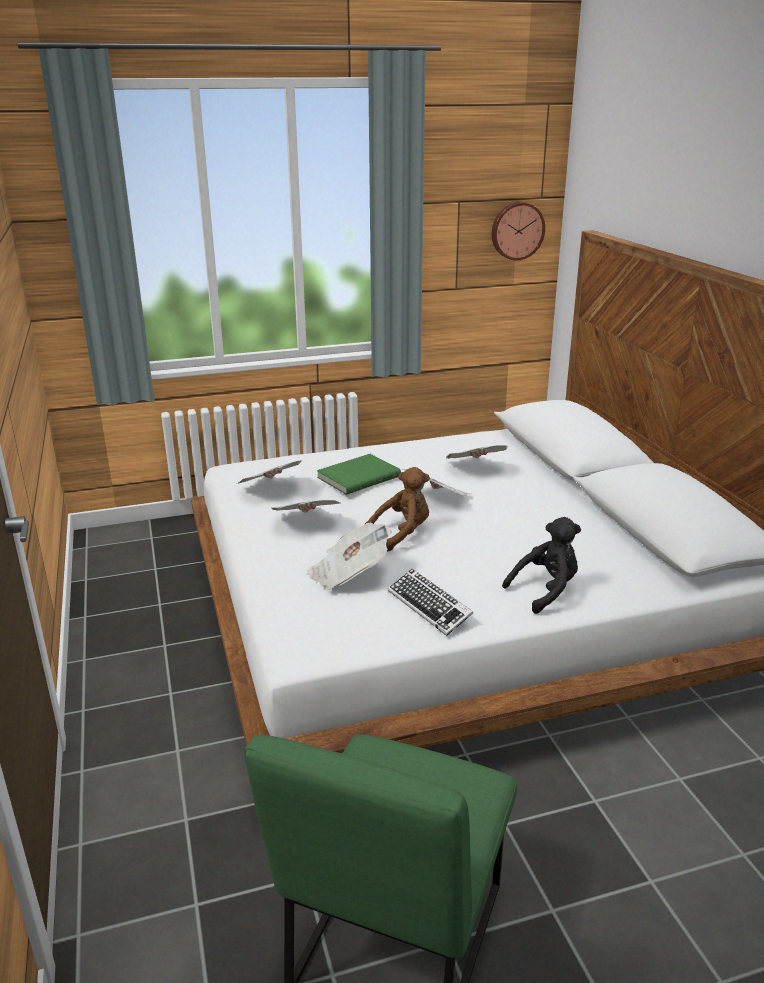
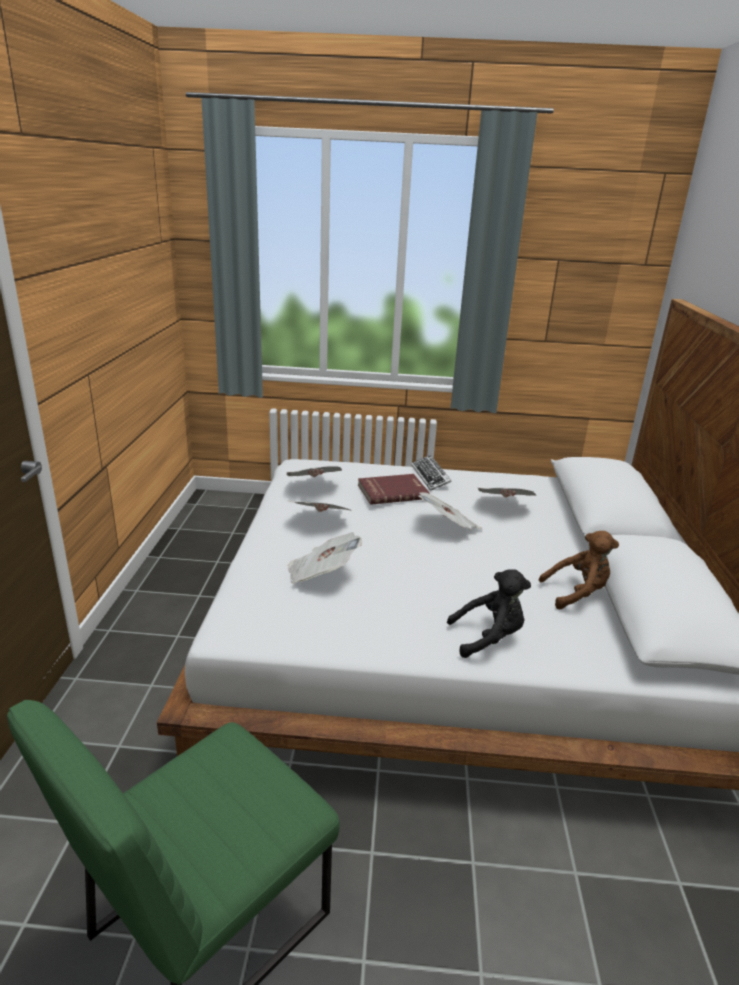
camera: 20 degrees right, 0 degrees up
green book [317,454,401,495] -> red book [358,474,430,505]
brown plush toy [365,467,430,552] -> brown plush toy moved to [539,531,619,610]
keyboard [388,569,473,636] -> keyboard moved to [411,455,452,491]
wall clock [492,202,545,260] -> none

